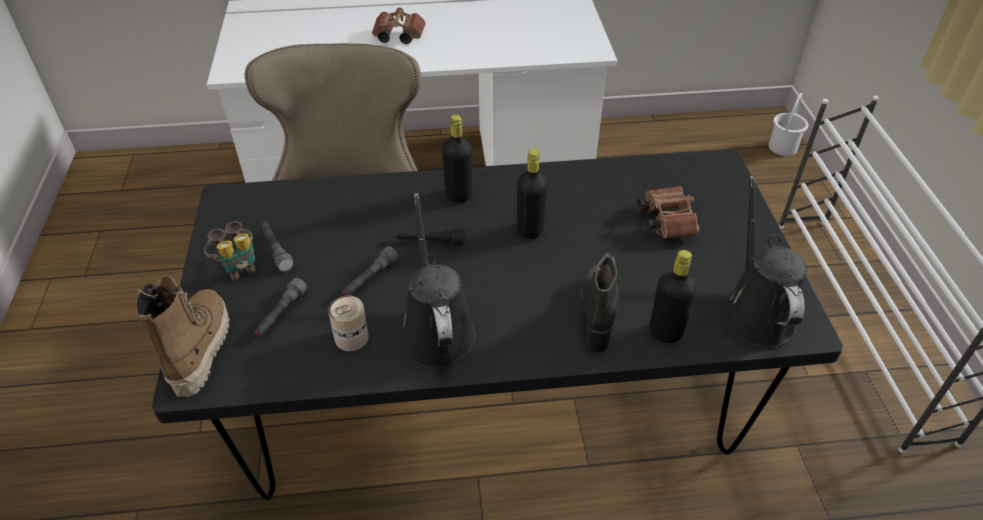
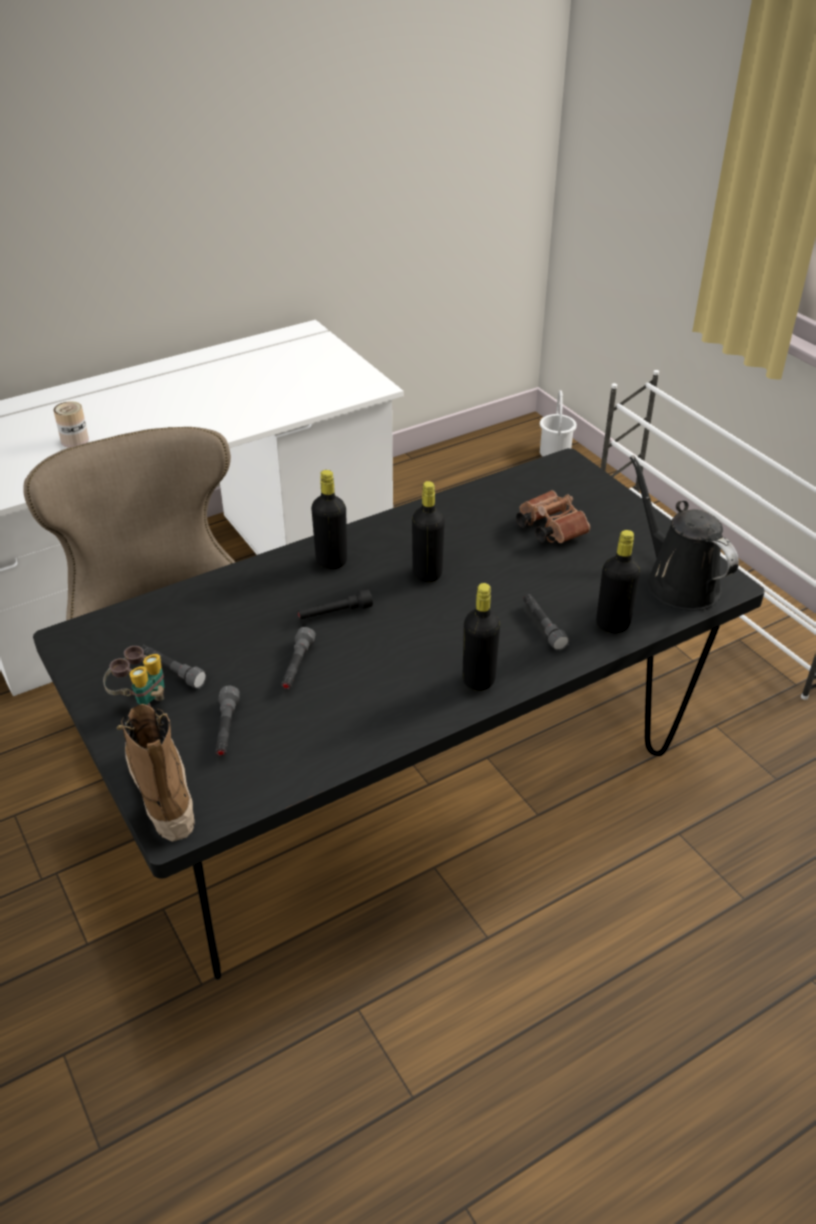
camera: 25 degrees left, 5 degrees down
can [328,295,369,351] -> can moved to [53,401,89,448]
brown binoculars [372,7,426,44] -> none
black watering can [399,193,476,369] -> none
black boot [581,253,619,353] -> grey flashlight [523,594,570,651]
none -> black bottle [463,583,500,691]

